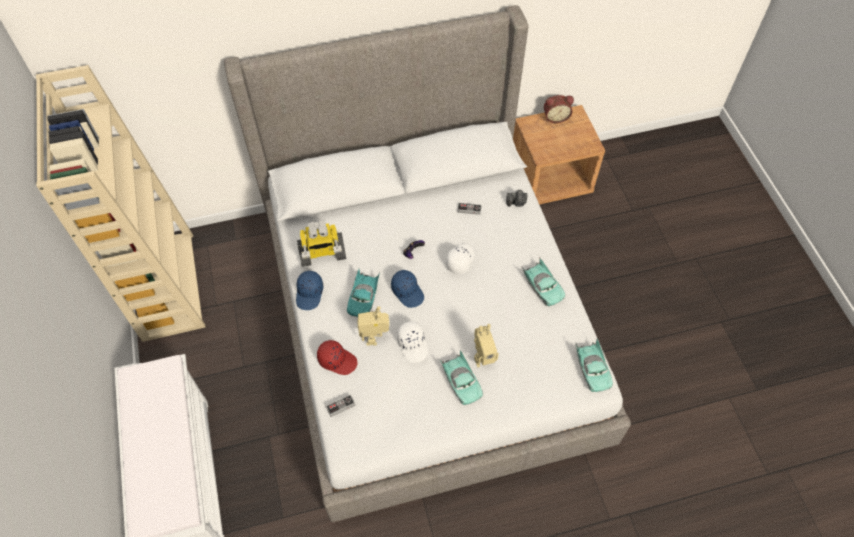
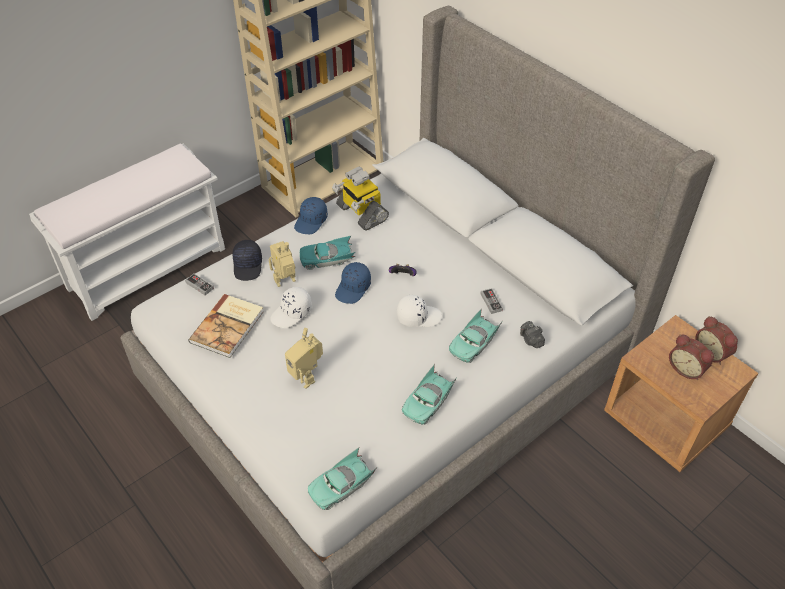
camera: 65 degrees right, 10 degrees down
blue cap [296,271,323,310] -> blue cap turned 45 degrees counterclockwise [294,197,328,234]
red cap [317,340,358,375] -> black cap [232,240,262,281]
turquoise toy car [439,350,483,405] -> turquoise toy car moved to [449,308,503,363]
none -> book [188,294,264,358]
none -> alarm clock [669,334,714,380]

